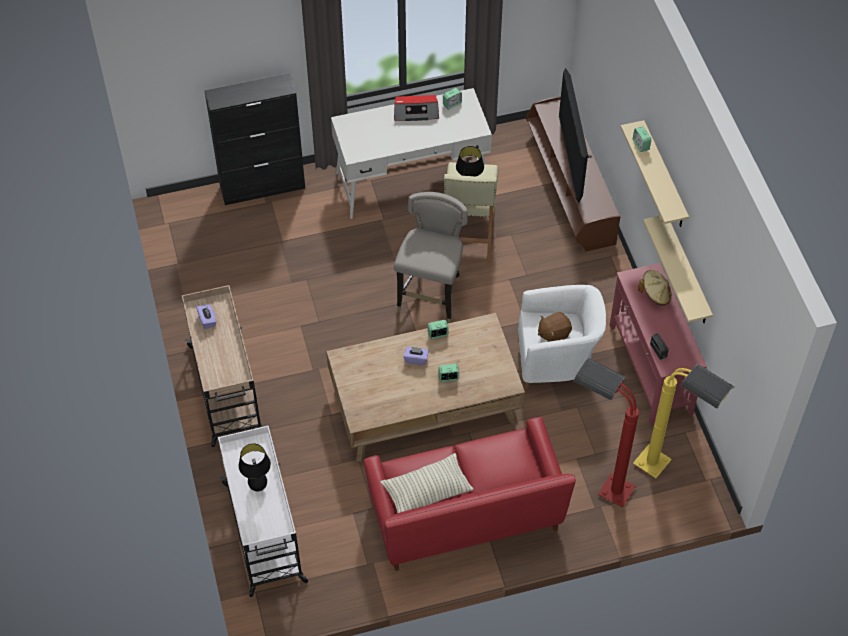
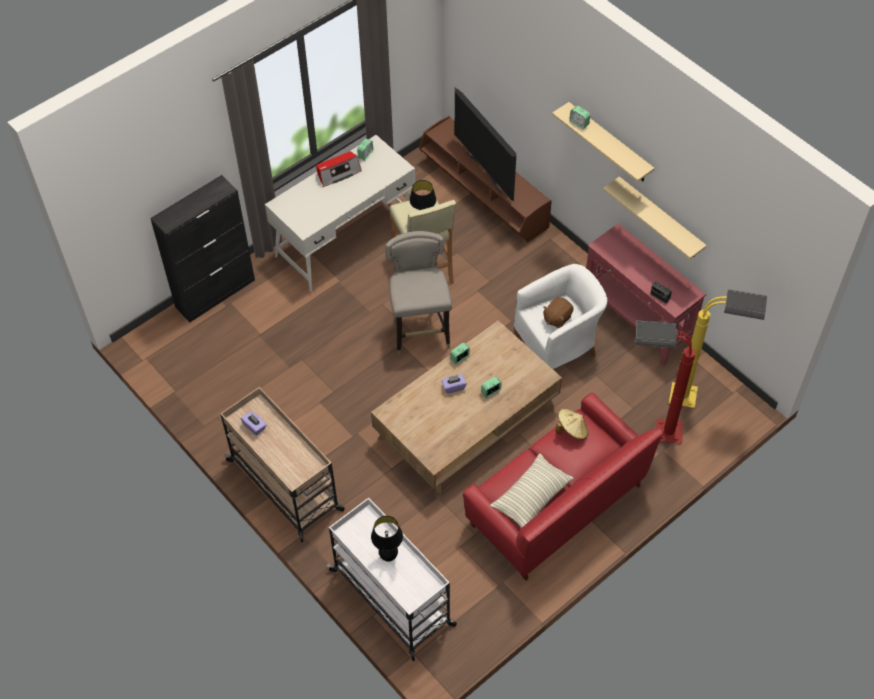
camera: 25 degrees left, 0 degrees up
beige hat [638,270,671,306] -> beige hat moved to [556,409,589,440]

